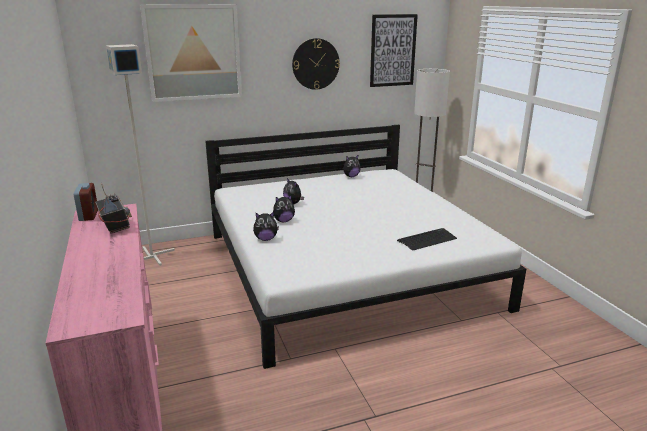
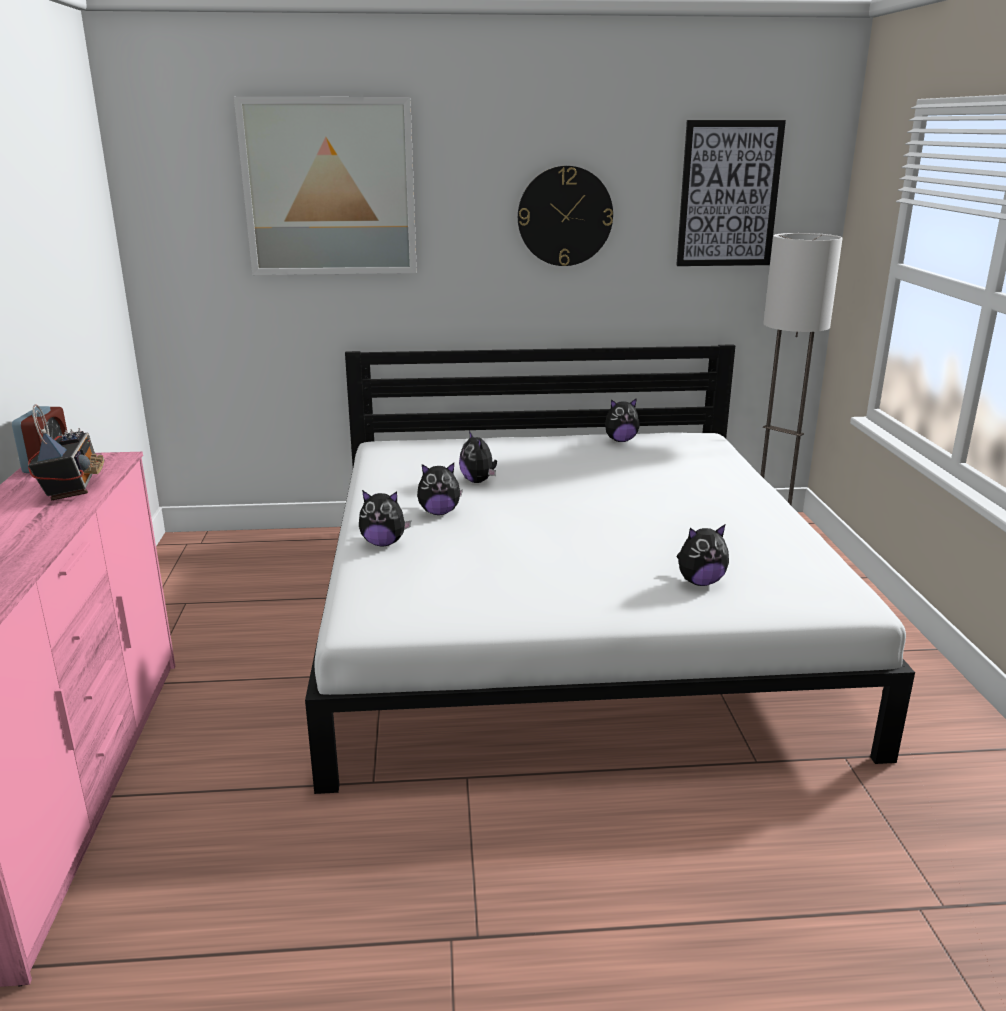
camera: 15 degrees right, 0 degrees up
grey floor lamp [105,44,175,266] -> none
keyboard [397,228,457,251] -> plush toy [676,525,729,586]

